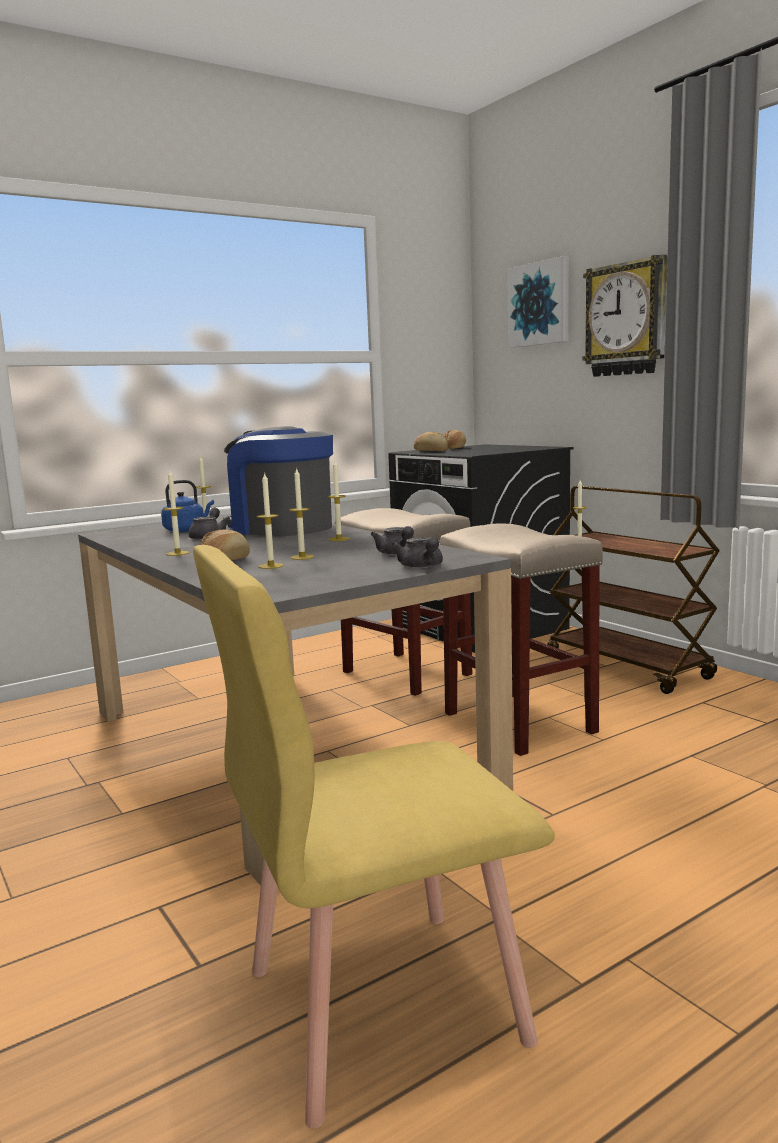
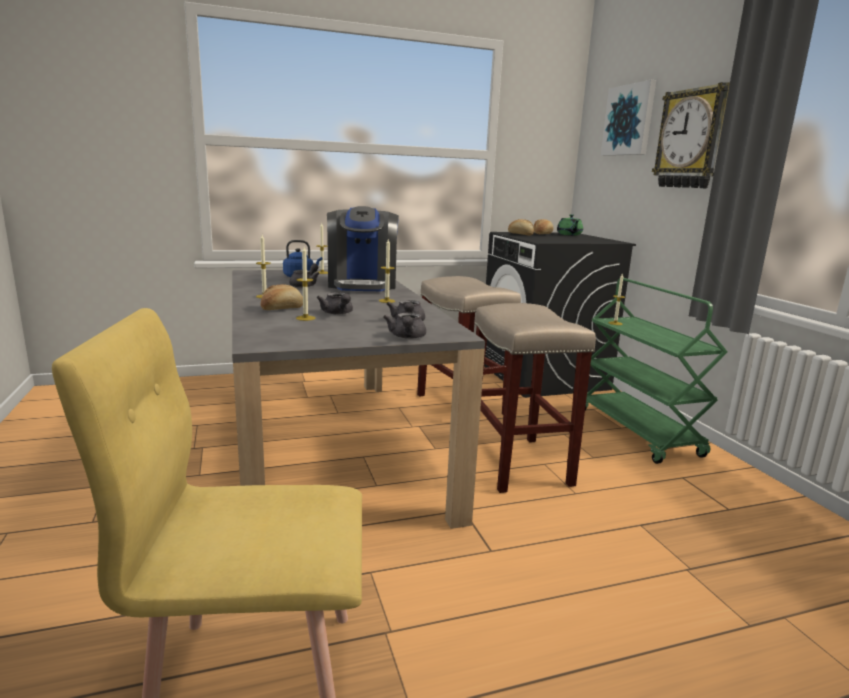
camera: 15 degrees right, 5 degrees up
coffee machine [223,426,333,536] -> coffee machine turned 150 degrees counterclockwise [327,206,399,291]
candle [289,468,314,560] -> grey teapot [317,292,353,314]
brown cart [548,486,720,694] -> green cart [585,278,728,464]
none -> green teapot [557,214,583,236]

